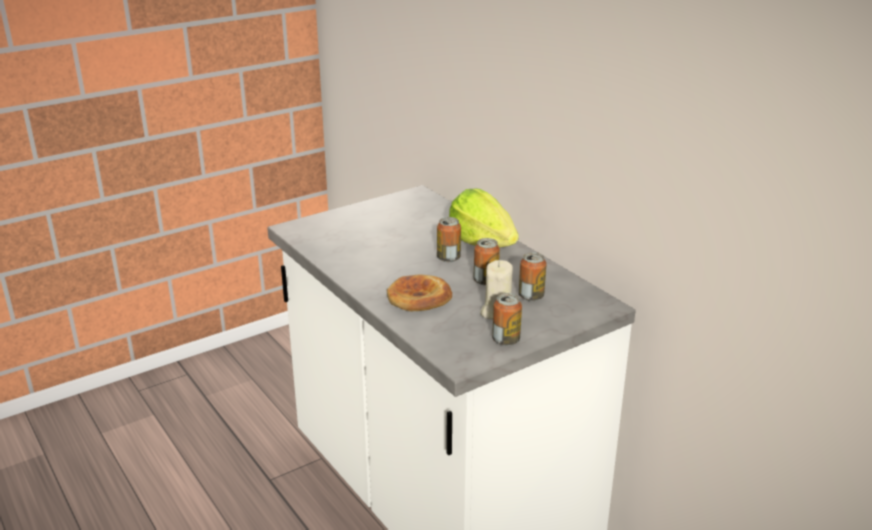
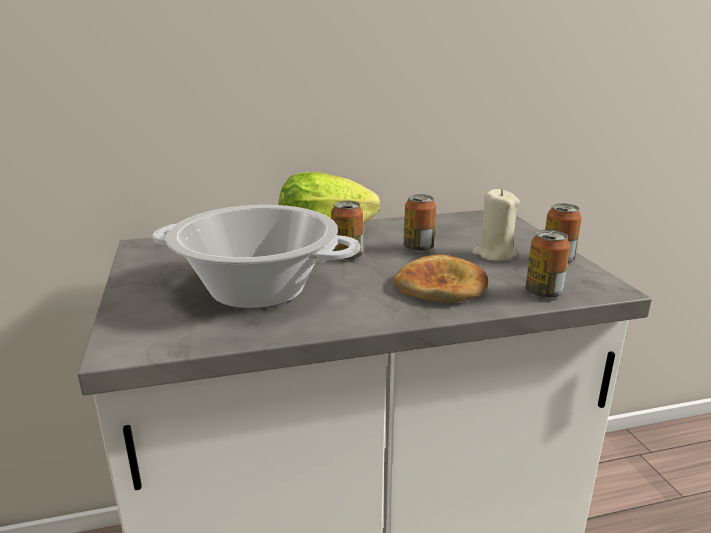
camera: 70 degrees left, 5 degrees down
can [519,252,547,301] -> can moved to [526,229,570,299]
none -> cooking pot [153,205,360,309]

